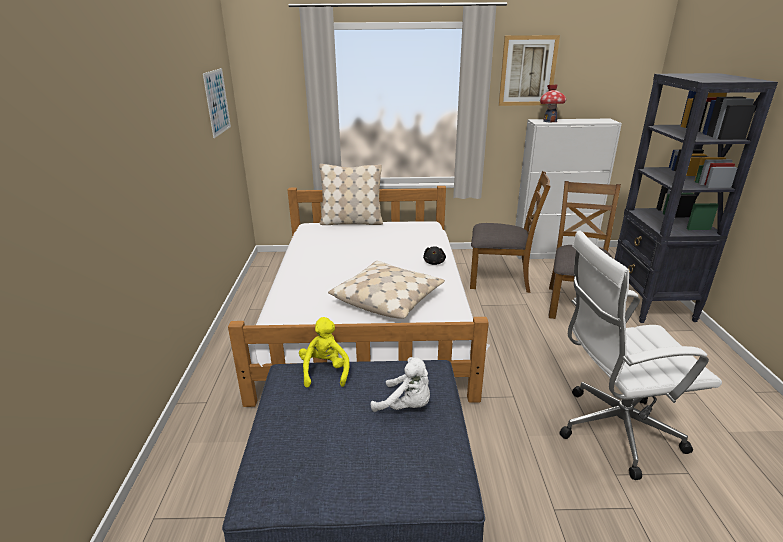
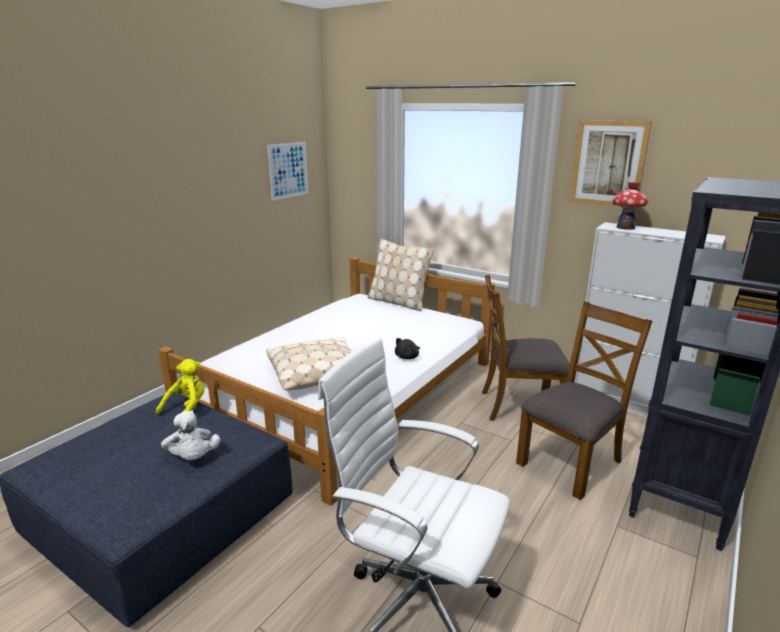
camera: 35 degrees right, 5 degrees down
brown chair [470,171,551,293] -> brown chair turned 135 degrees clockwise [482,275,570,421]

